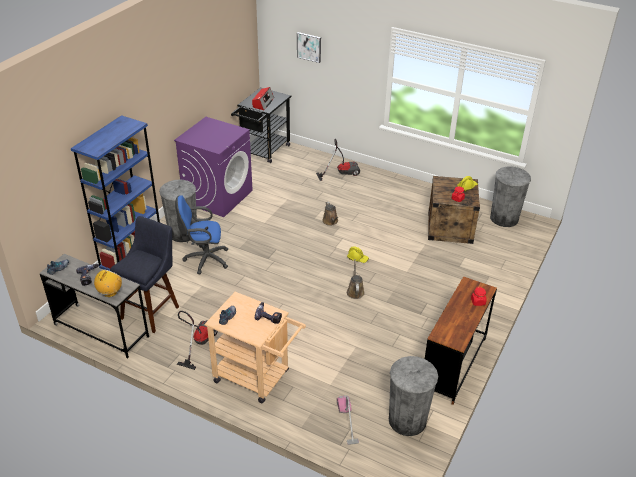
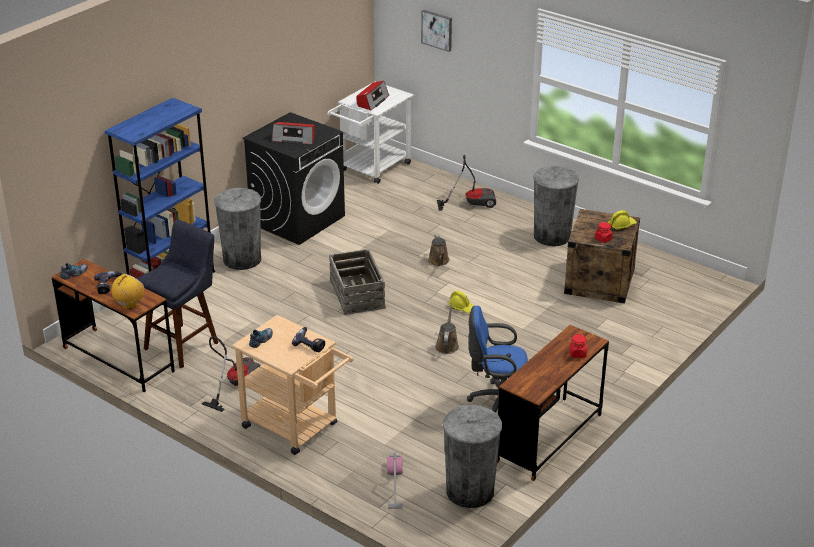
camera: 10 degrees right, 5 degrees down
grey desk [40,254,149,359] -> brown desk [52,259,175,392]
purple washing machine [174,117,252,217] -> black washing machine [242,112,345,245]
blue office chair [175,195,228,274] -> blue office chair moved to [467,306,528,413]
black cart [231,87,292,163] -> white cart [327,83,414,184]
grey trash can [490,167,531,227] -> grey trash can moved to [533,166,579,246]
none -> radio [272,122,315,144]
none -> crate [329,249,386,315]

